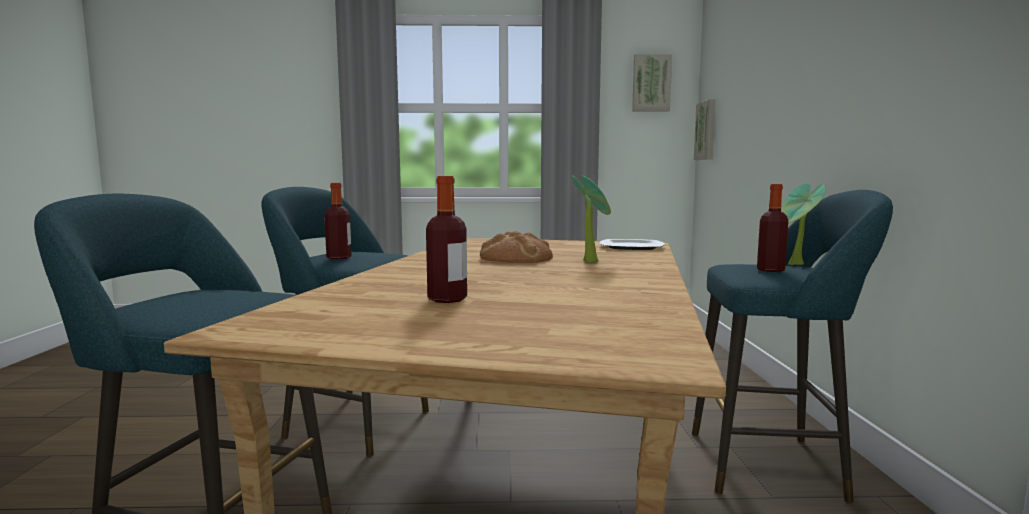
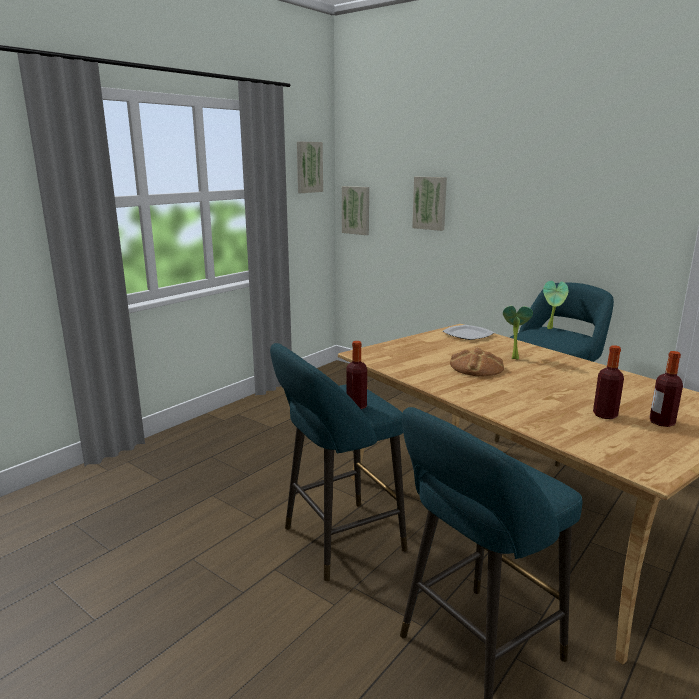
camera: 50 degrees left, 10 degrees up
bottle [757,184,789,272] -> bottle moved to [650,351,683,427]
none -> picture [412,177,447,231]

